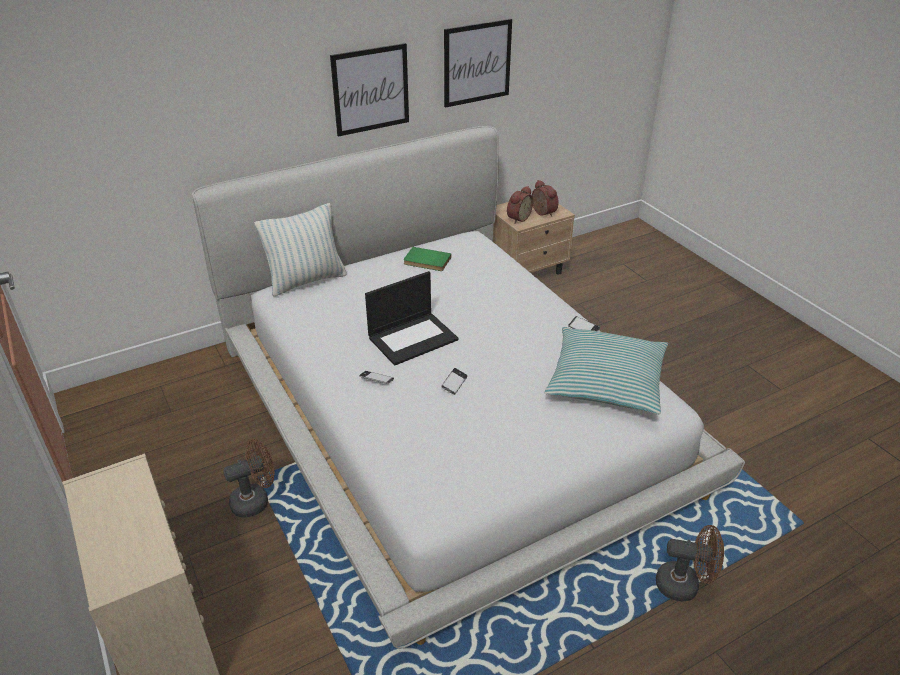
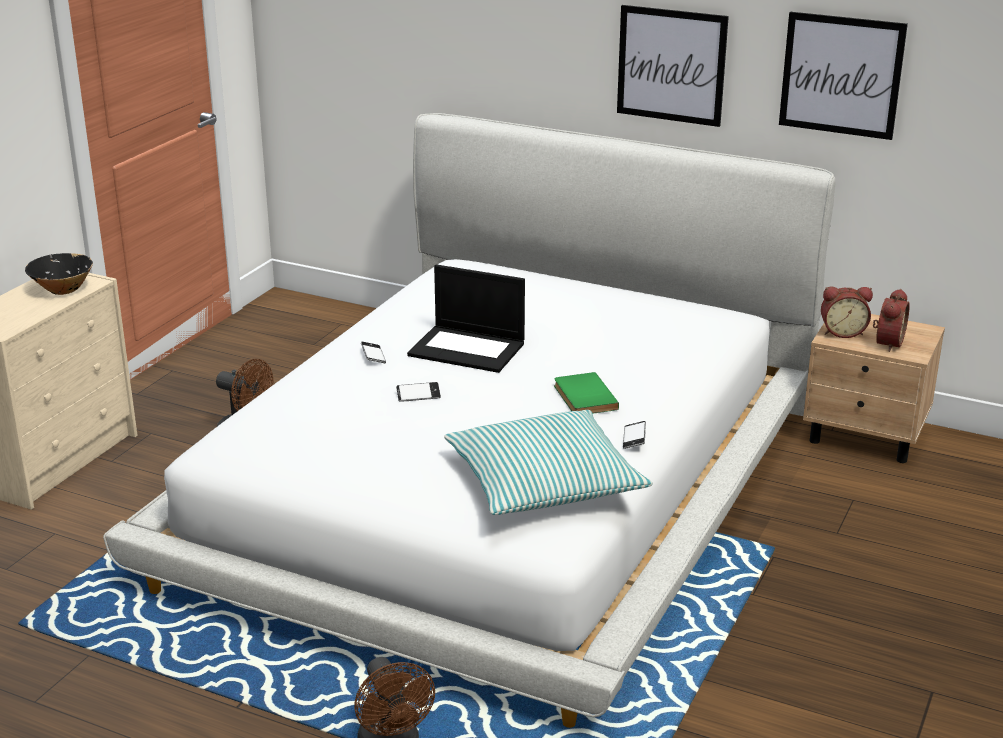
camera: 55 degrees right, 10 degrees down
pillow [254,203,347,297] -> none
green book [404,247,452,271] -> green book moved to [554,372,619,414]
none -> black bowl [25,253,93,295]

